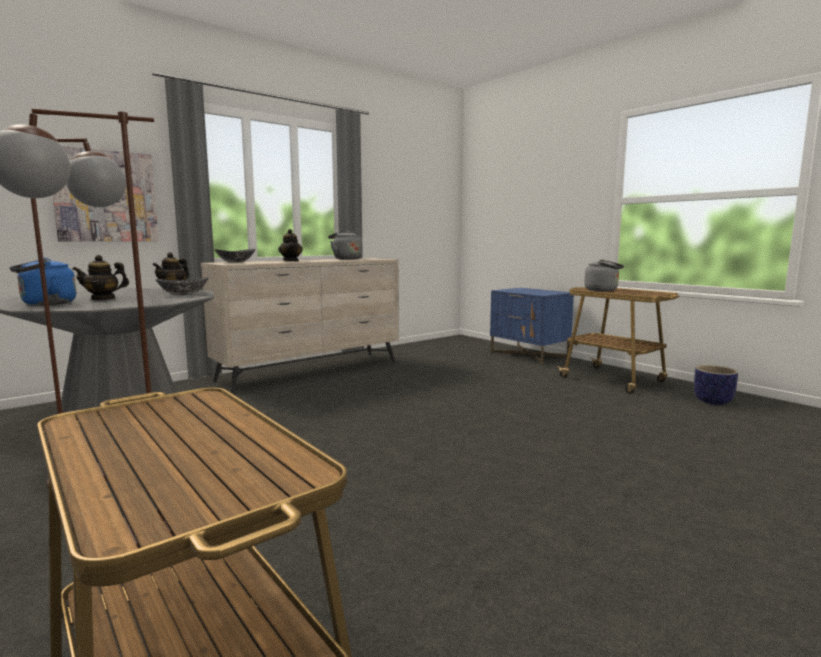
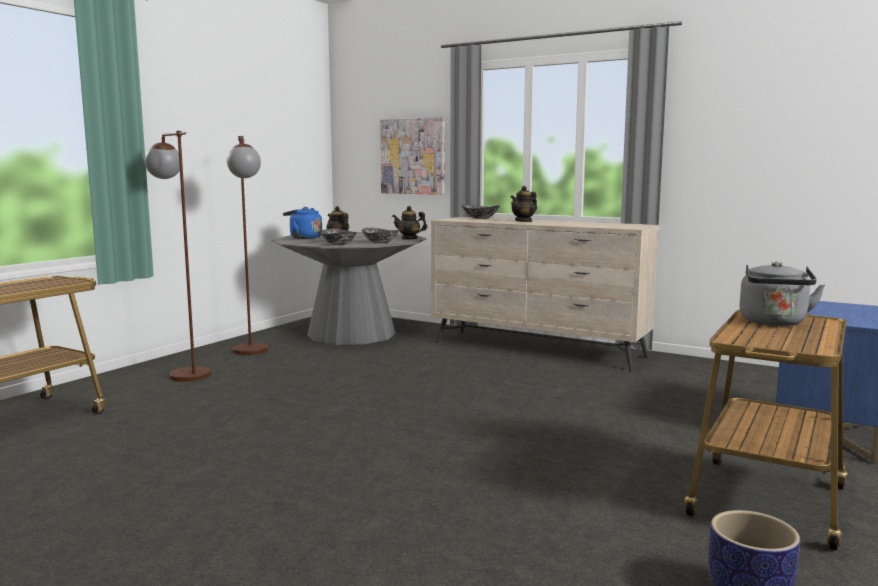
camera: 70 degrees right, 0 degrees up
grey kettle [328,231,362,260] -> none
none -> bowl [320,229,357,245]

